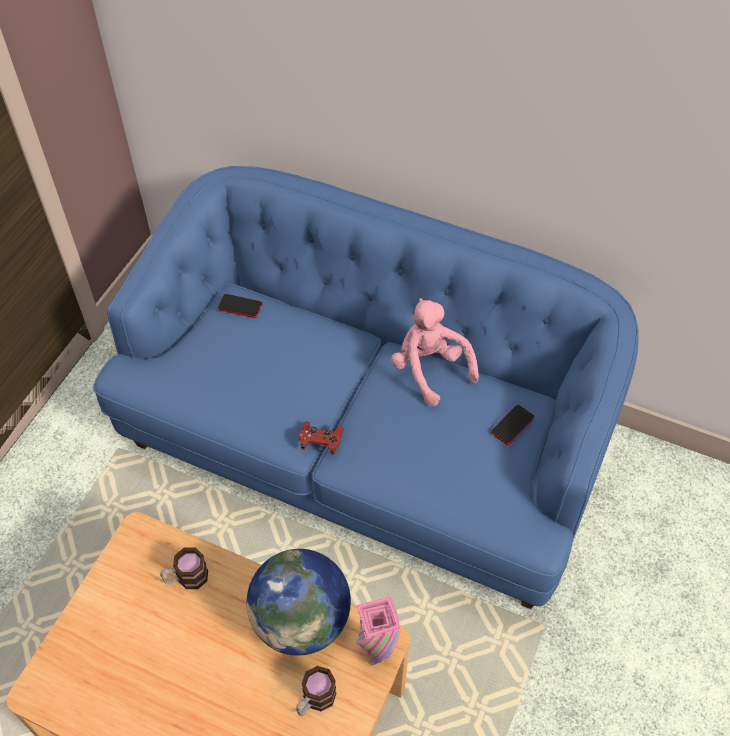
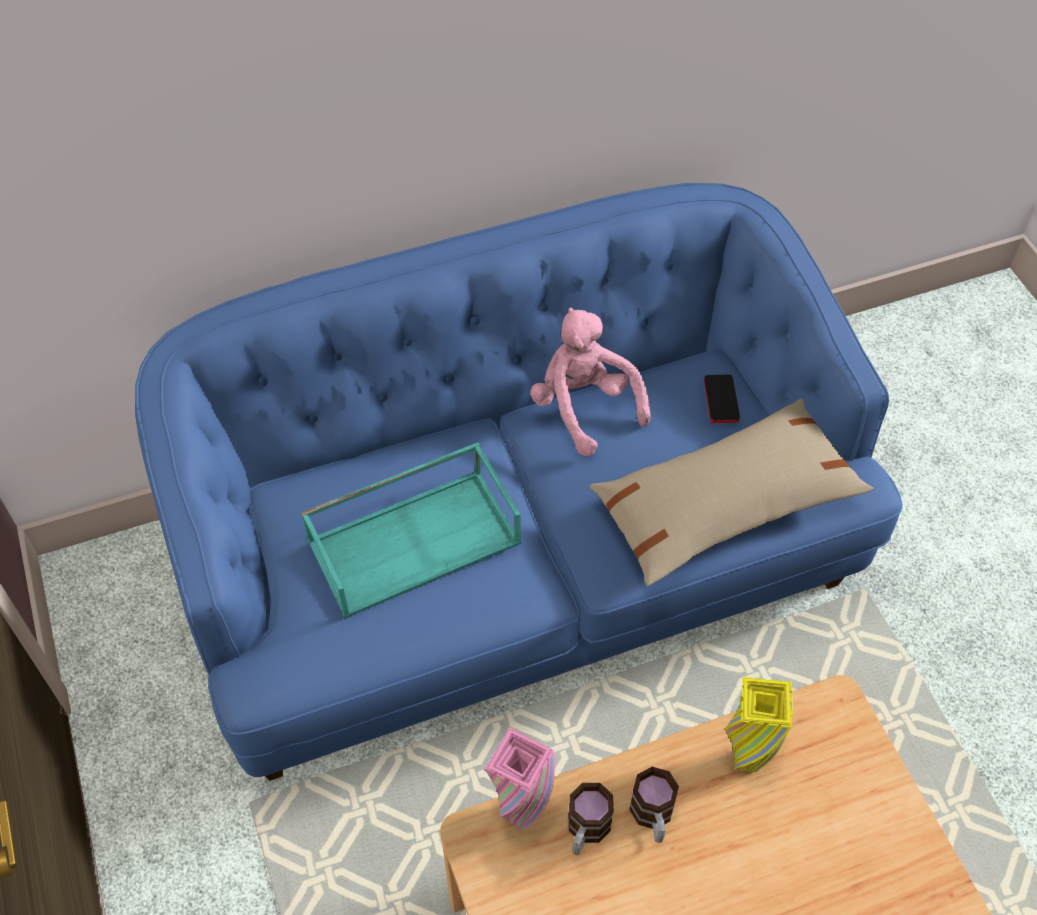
camera: 45 degrees left, 0 degrees up
phone [218,294,262,318] -> none
globe [247,549,351,656] -> yellow vase [725,677,793,772]
mug [296,666,337,716] -> mug moved to [629,767,679,843]
red game controller [299,421,344,455] -> none
pink vase [356,596,401,666] -> pink vase moved to [484,728,555,830]
pink plush toy [391,298,479,407] -> pink plush toy turned 45 degrees clockwise [530,308,651,457]
none -> turquoise tray [301,442,521,619]
none -> beige pillow [590,398,873,586]

